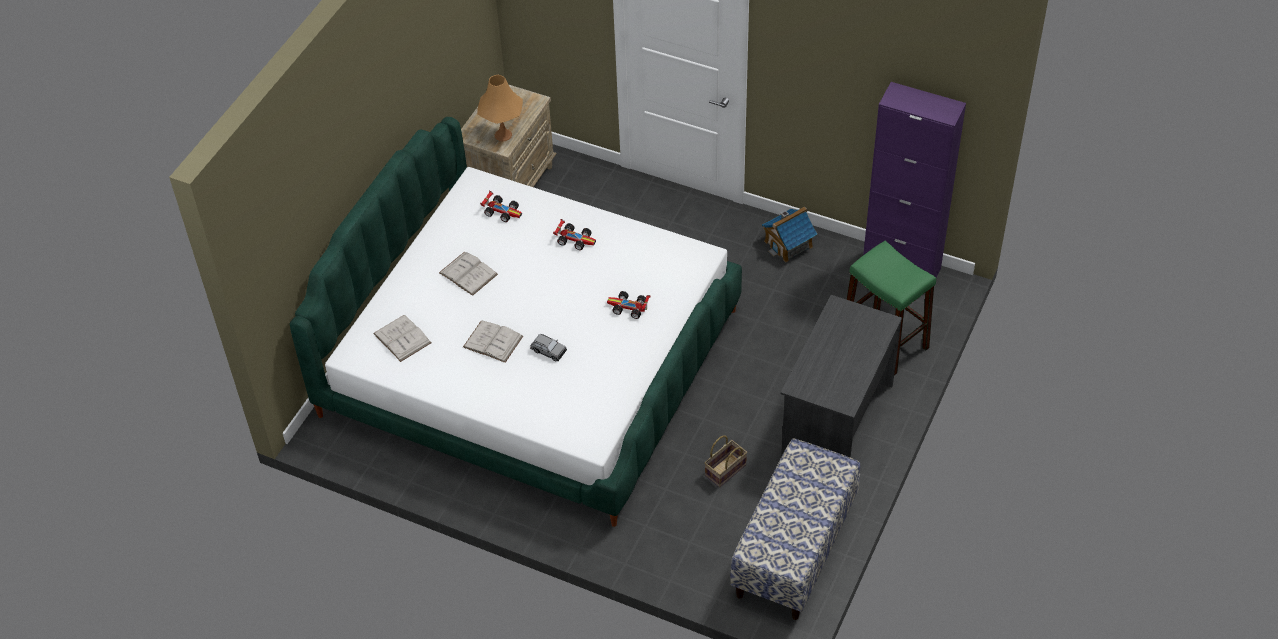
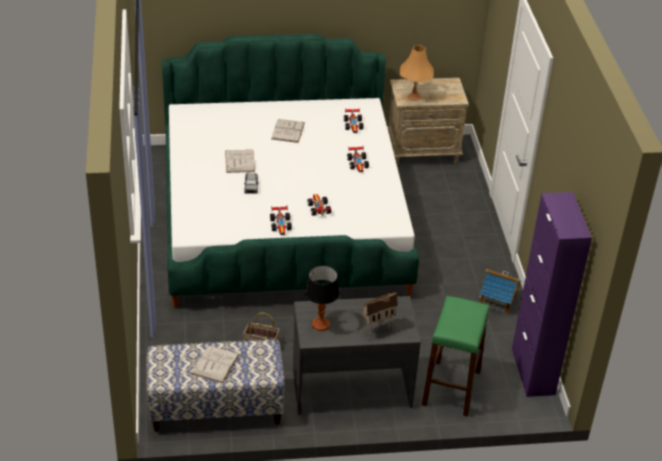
camera: 55 degrees right, 10 degrees down
white book [373,315,431,362] -> white book moved to [192,345,240,383]
none -> toy car [270,206,292,235]
none -> table lamp [305,265,340,331]
none -> toy house [361,293,398,340]

